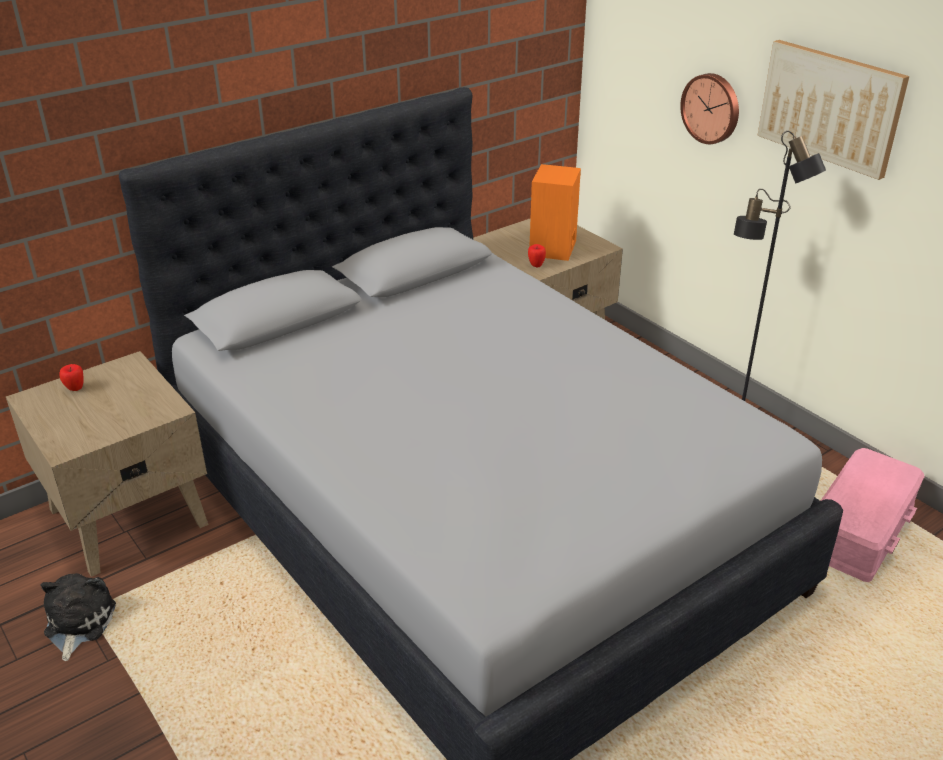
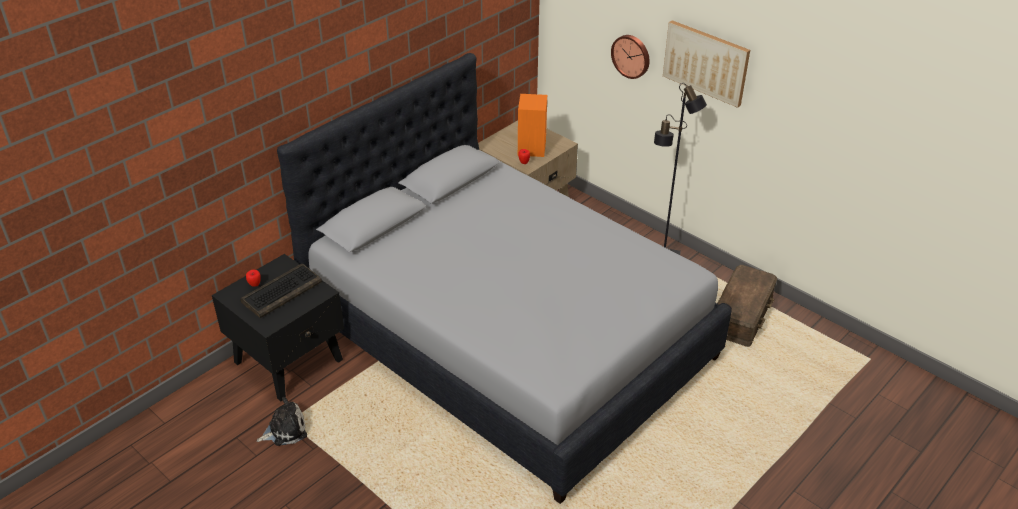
camera: 10 degrees left, 5 degrees up
beige nightstand [6,351,209,577] -> black nightstand [212,254,344,401]
plush toy [41,573,116,661] -> plush toy turned 75 degrees clockwise [257,397,307,446]
pink storage box [821,448,925,582] -> brown storage box [717,265,777,347]
none -> keyboard [240,264,322,318]

